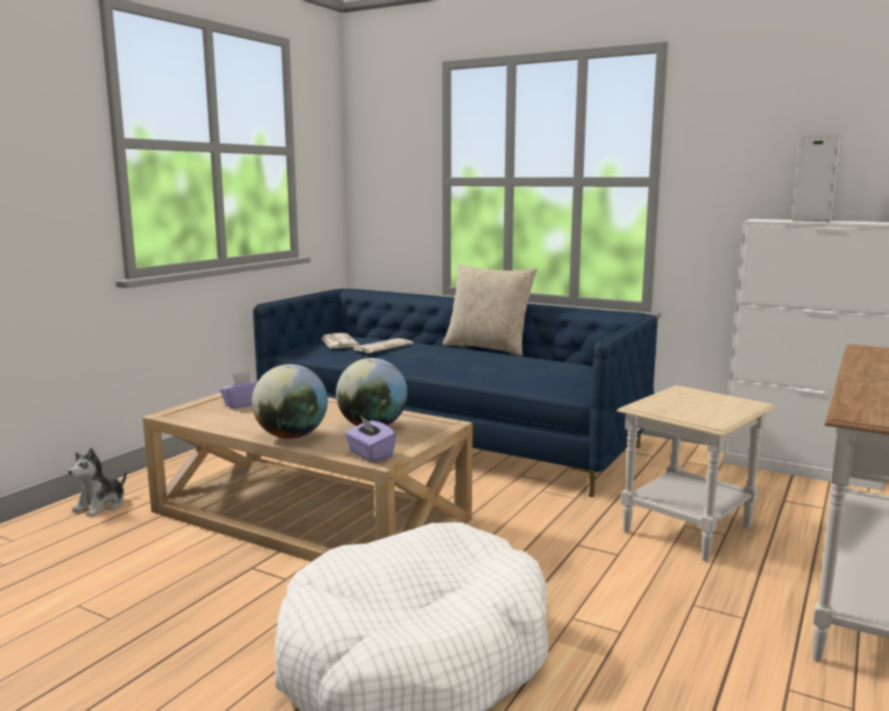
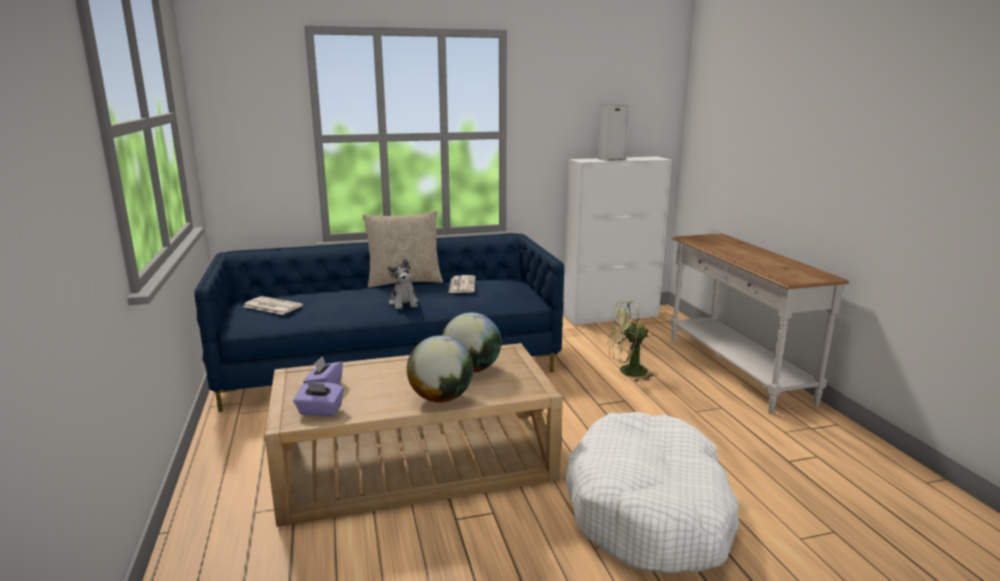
camera: 45 degrees left, 5 degrees up
plush toy [68,448,127,517] -> plush toy moved to [387,259,419,309]
purple tissue box [345,416,396,462] -> purple tissue box moved to [293,382,344,417]
newspaper [354,338,413,353] -> newspaper moved to [448,275,475,293]
beige side table [617,385,776,561] -> green fan [607,301,658,382]

